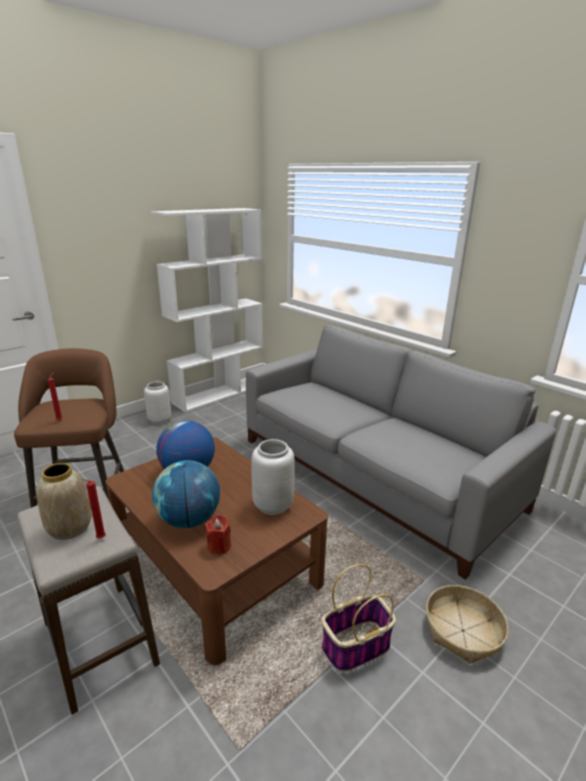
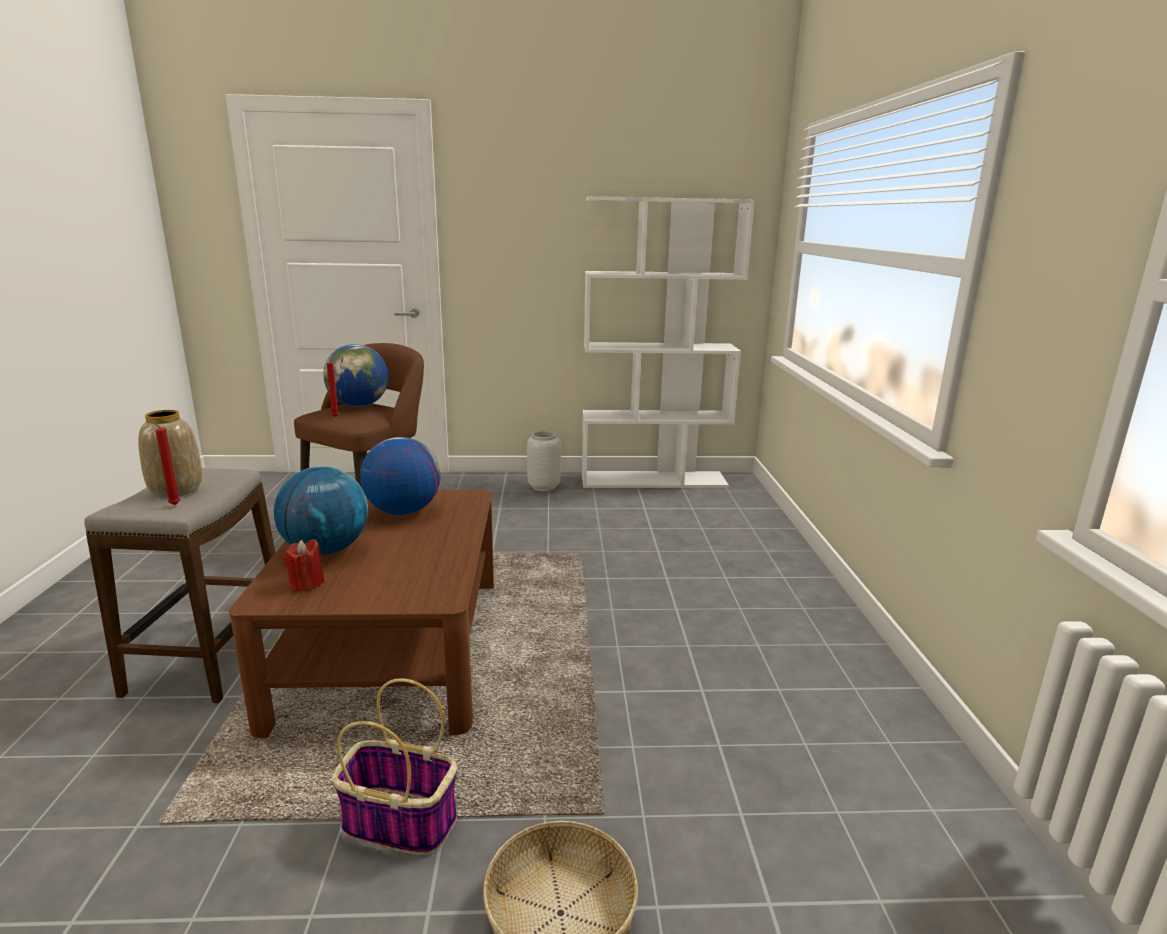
camera: 40 degrees right, 5 degrees down
grey sofa [246,325,556,580] -> none
grey vase [251,439,295,515] -> none
none -> globe [324,344,389,407]

